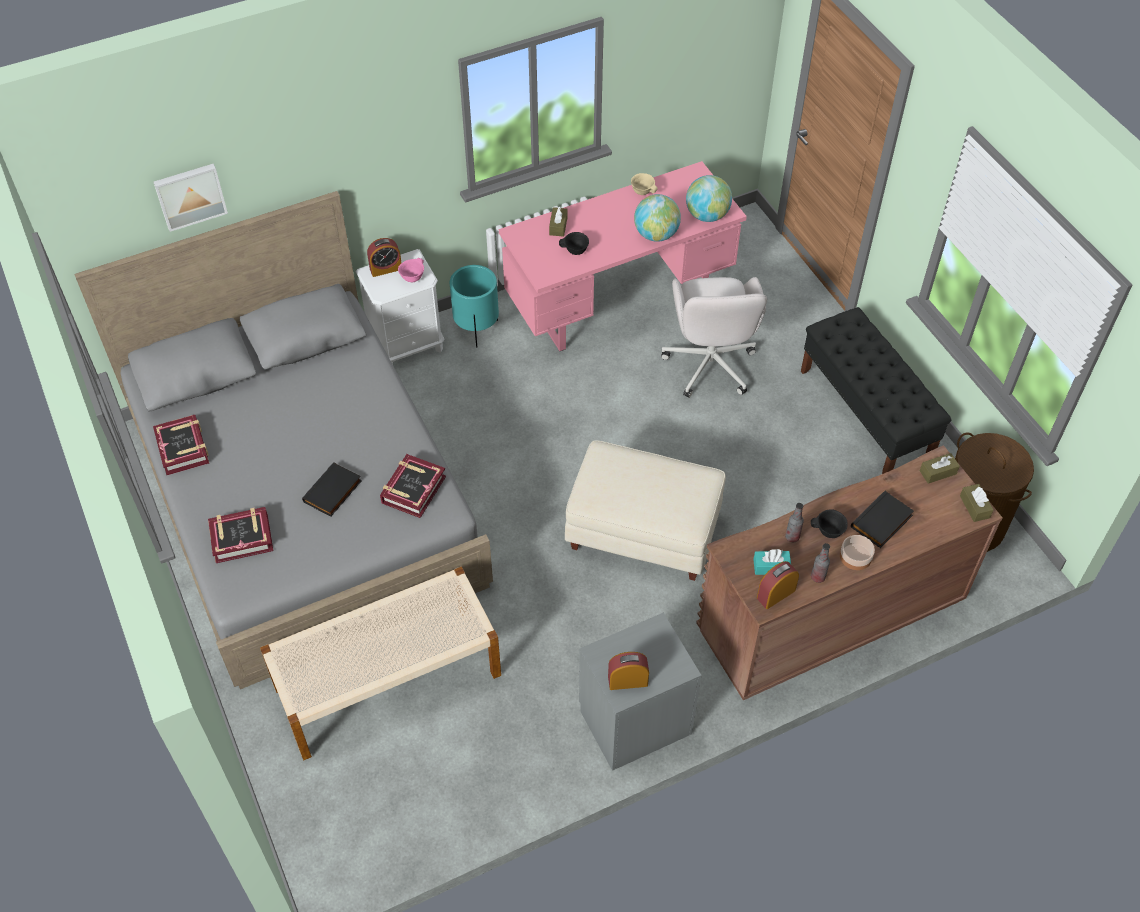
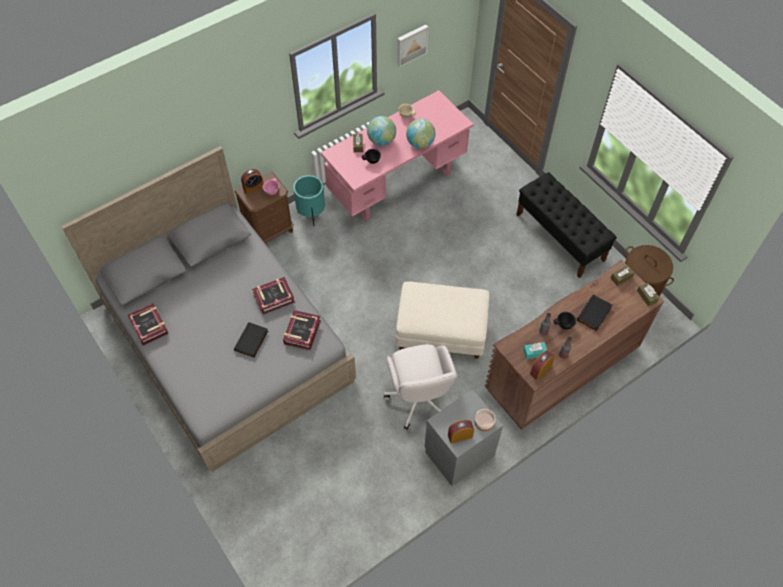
camera: 10 degrees left, 5 degrees up
picture [153,164,228,232] -> picture moved to [397,25,428,67]
book [208,507,274,563] -> book moved to [252,277,295,314]
beige bench [260,566,501,761] -> none
white nightstand [356,249,444,364] -> brown nightstand [234,172,294,243]
white office chair [661,277,767,398] -> white office chair moved to [384,344,458,430]
globe [686,175,732,222] -> globe moved to [367,116,396,146]
bowl [840,535,875,570] -> bowl moved to [475,409,496,431]

